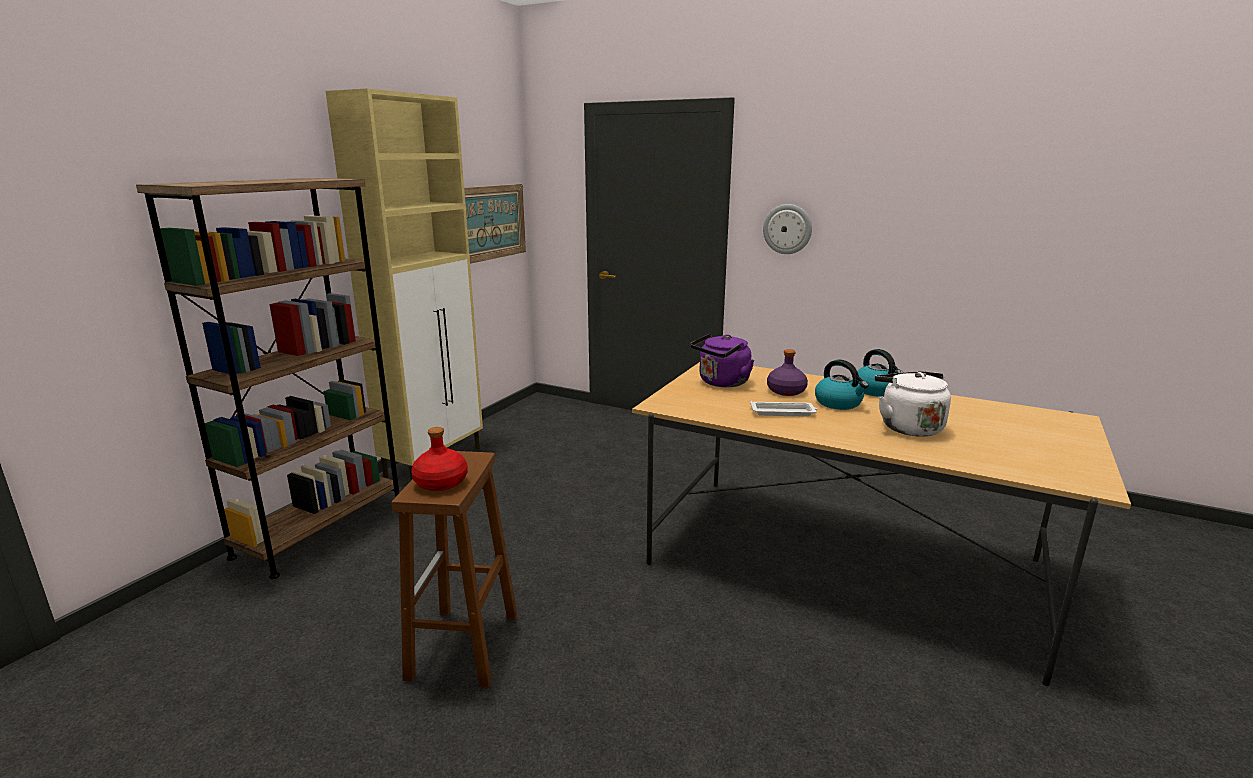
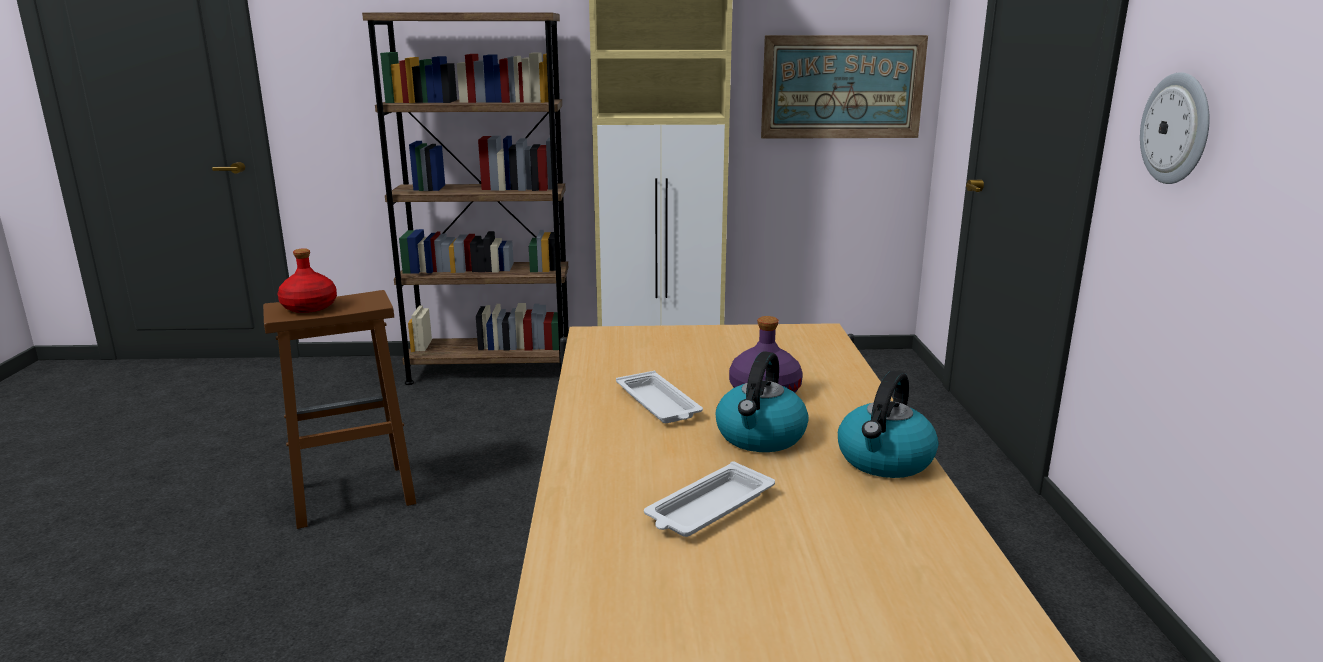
camera: 60 degrees right, 0 degrees up
purple kettle [690,333,754,387] -> none
white kettle [875,371,951,437] -> white tray [644,461,775,537]

